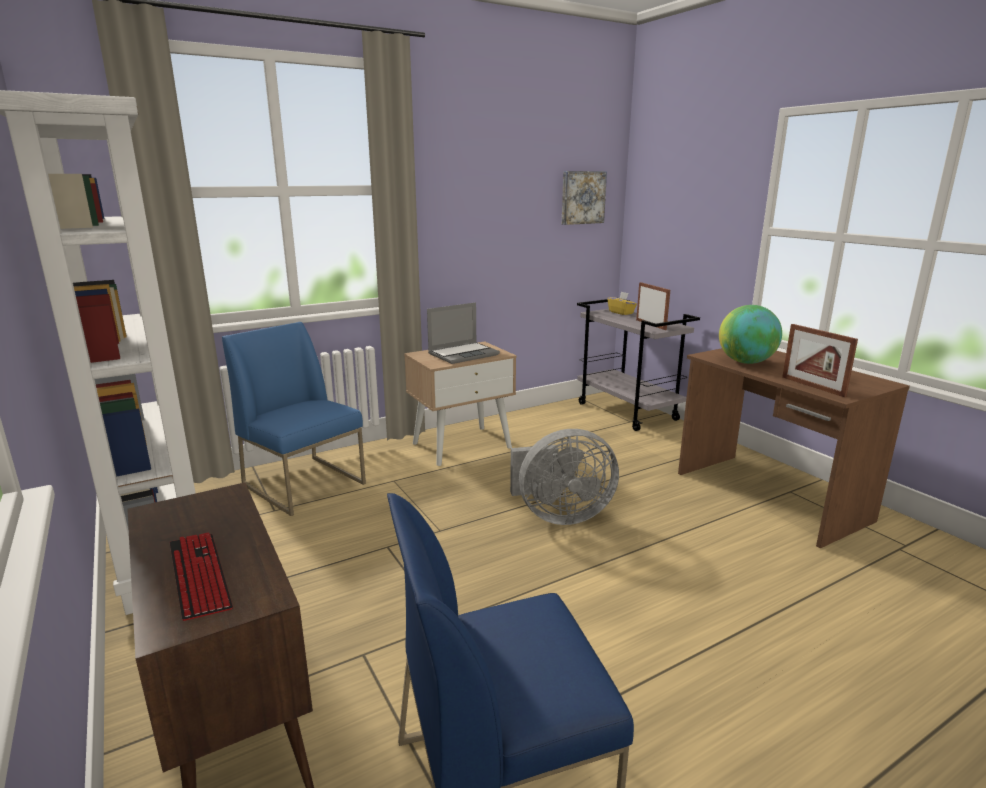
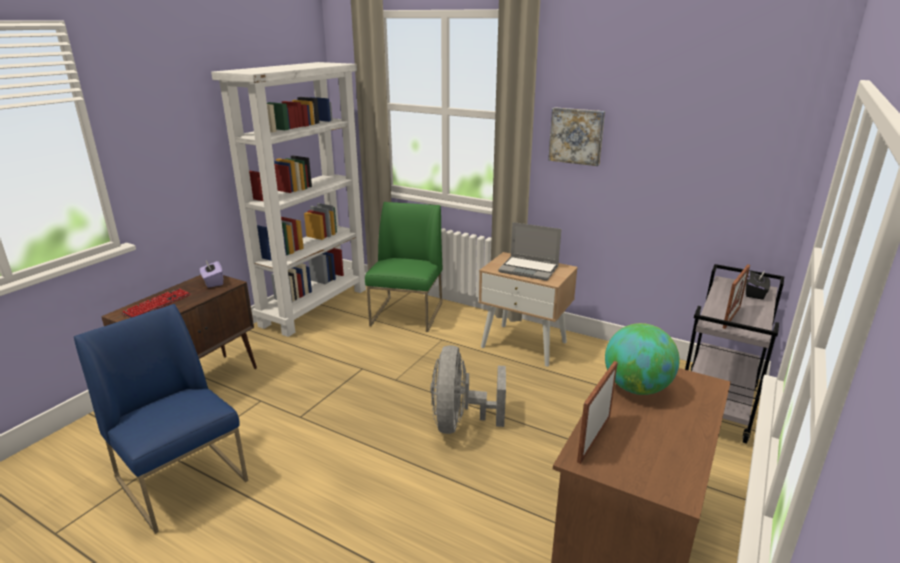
camera: 60 degrees right, 5 degrees up
blue chair [222,322,366,516] -> green chair [365,202,442,332]
grey fan [510,429,619,525] -> grey fan turned 45 degrees clockwise [431,345,506,434]
picture [562,171,607,225] -> picture moved to [548,107,605,166]
yellow tissue box [608,292,637,315] -> black tissue box [746,270,770,300]
none -> purple tissue box [200,261,223,288]

